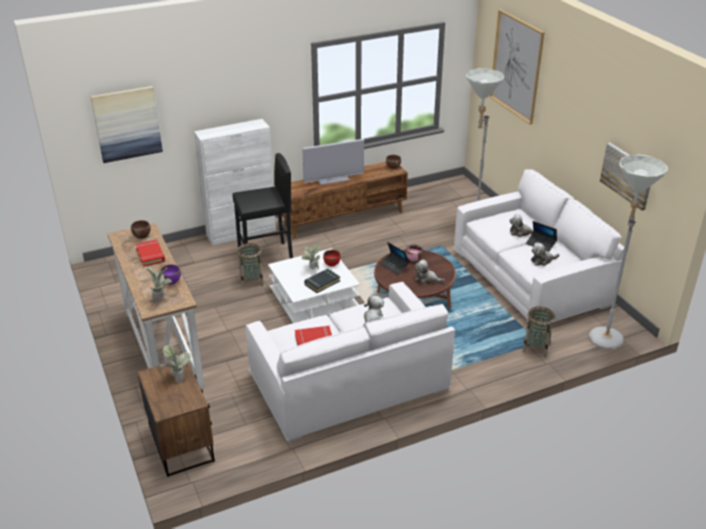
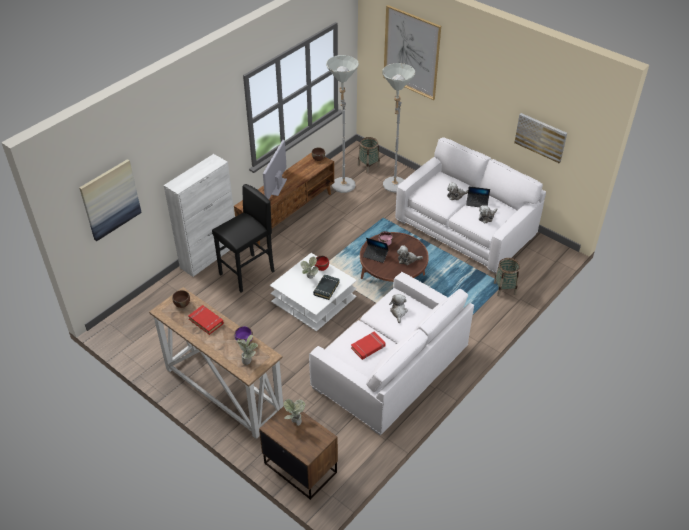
camera: 25 degrees left, 10 degrees up
basket [237,243,264,288] -> basket moved to [358,137,380,173]
television [302,139,364,185] -> television turned 150 degrees clockwise [263,140,287,200]
grey floor lamp [589,154,668,349] -> grey floor lamp moved to [326,55,359,193]

